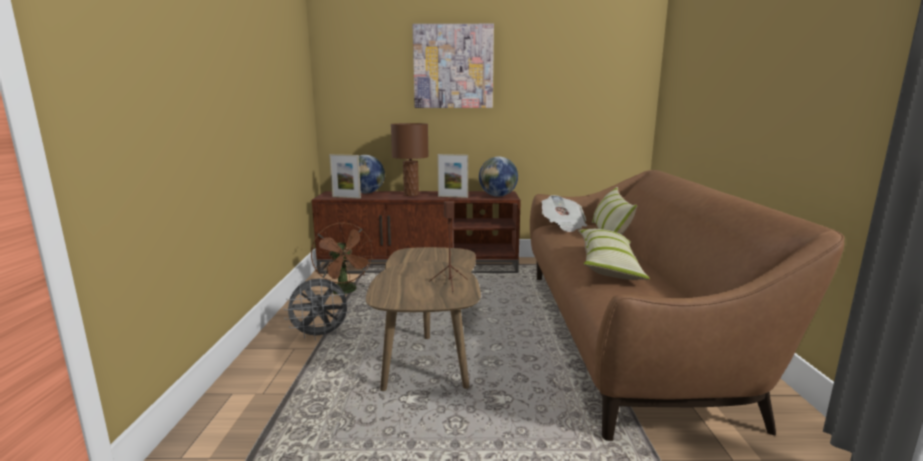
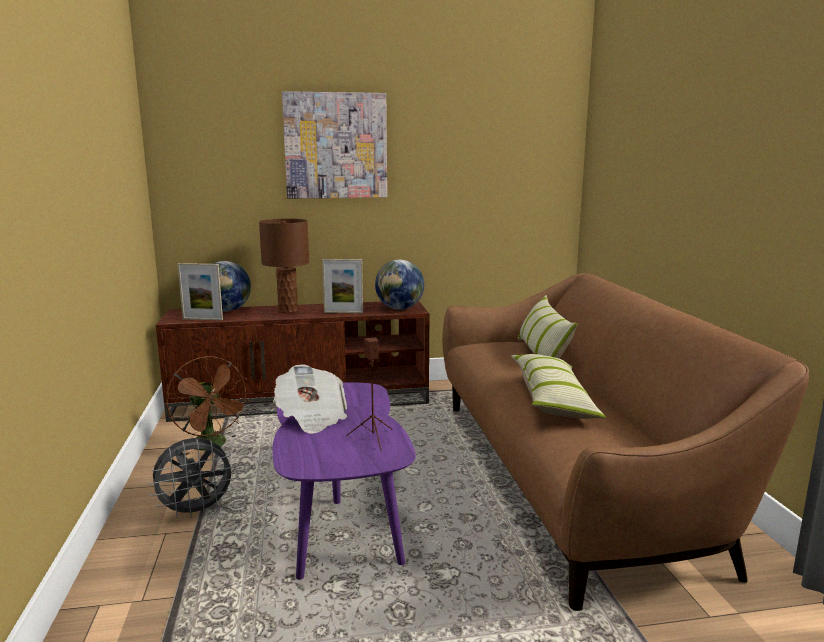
camera: 10 degrees left, 0 degrees up
brown coffee table [366,247,481,391] -> purple coffee table [273,383,416,580]
newspaper [541,195,587,232] -> newspaper moved to [274,365,347,434]

